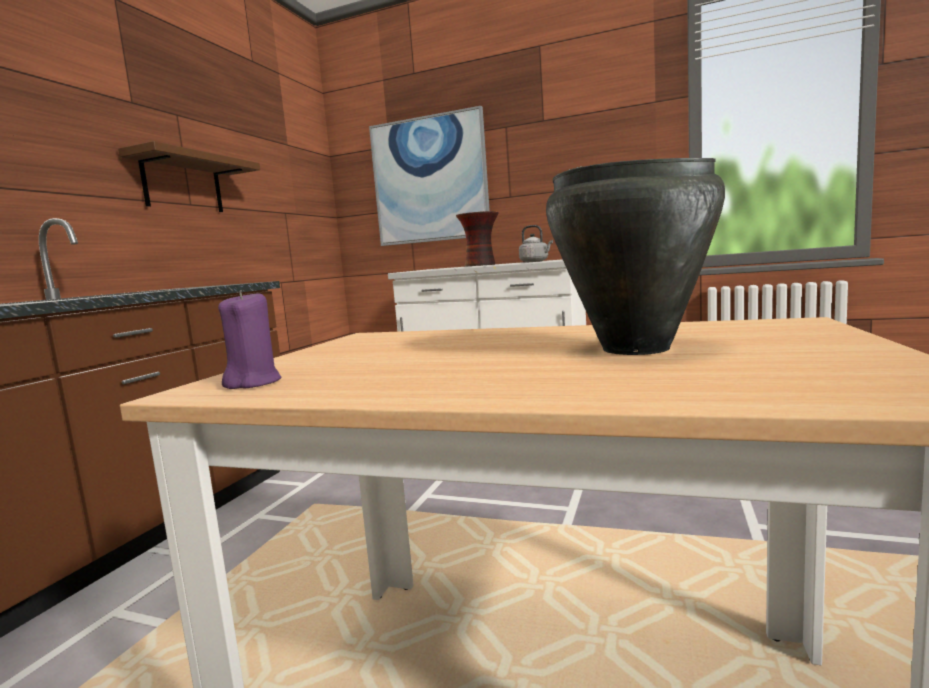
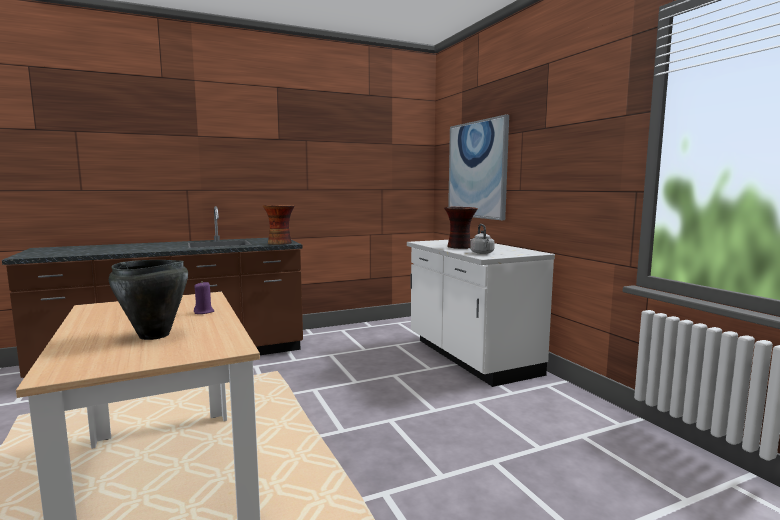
camera: 45 degrees right, 0 degrees up
brown shelf [118,141,260,212] -> none
purple candle [218,290,281,389] -> purple candle moved to [194,282,214,314]
none -> vase [263,205,295,245]

